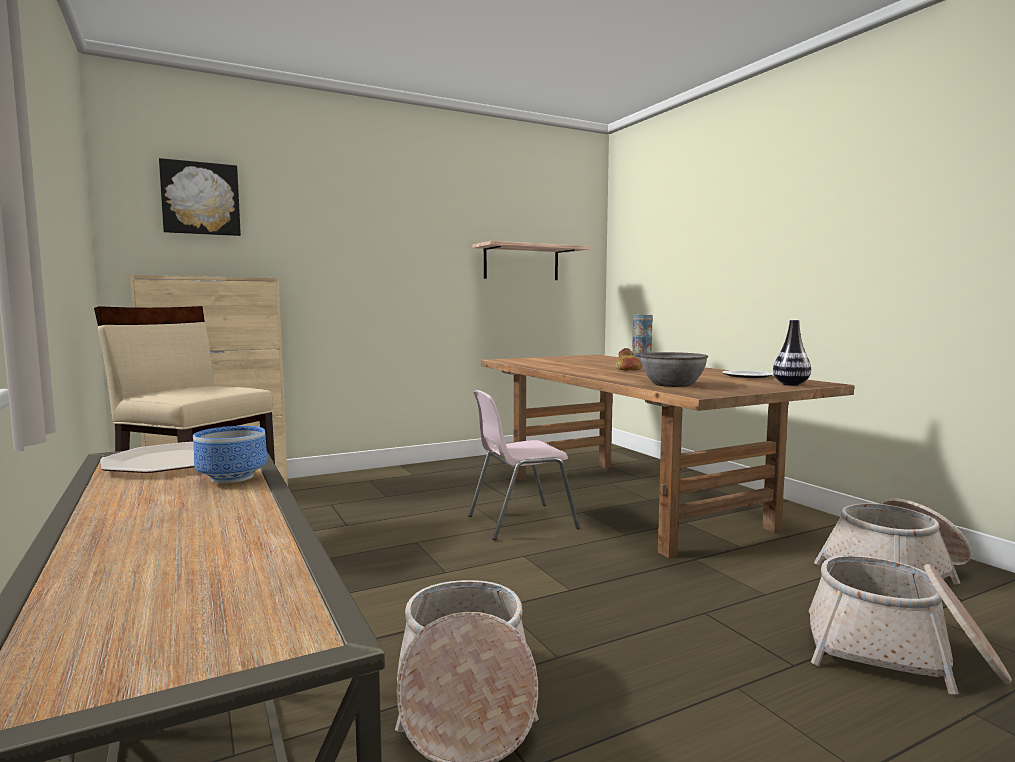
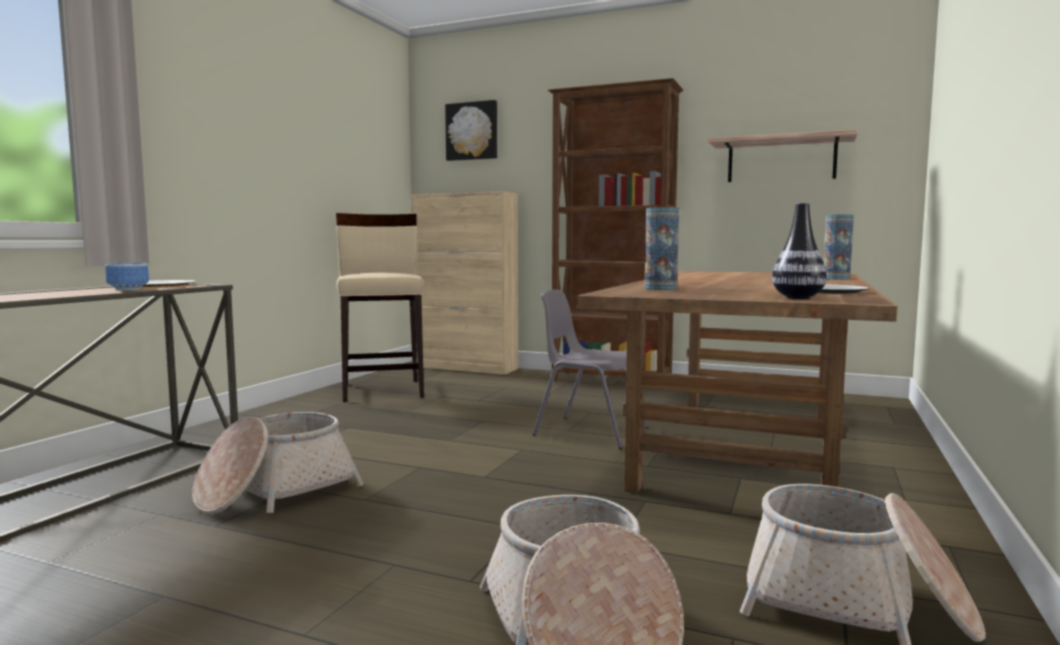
camera: 50 degrees right, 0 degrees up
pink chair [468,390,580,540] -> grey chair [532,289,649,449]
bread [616,348,642,370] -> none
grey bowl [640,352,708,387] -> vase [645,207,679,290]
none -> brown bookcase [548,78,683,381]

